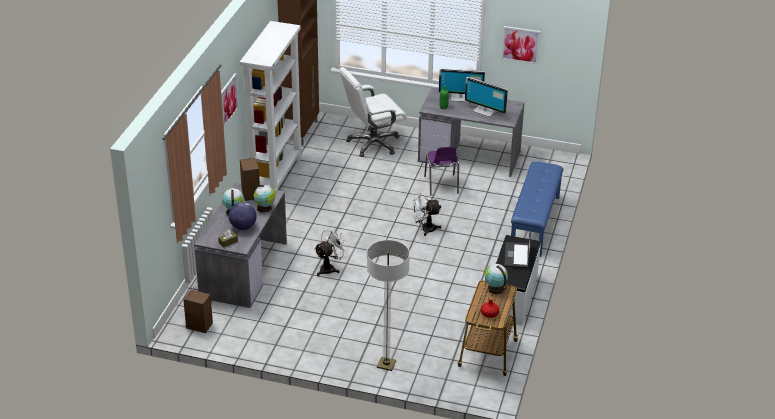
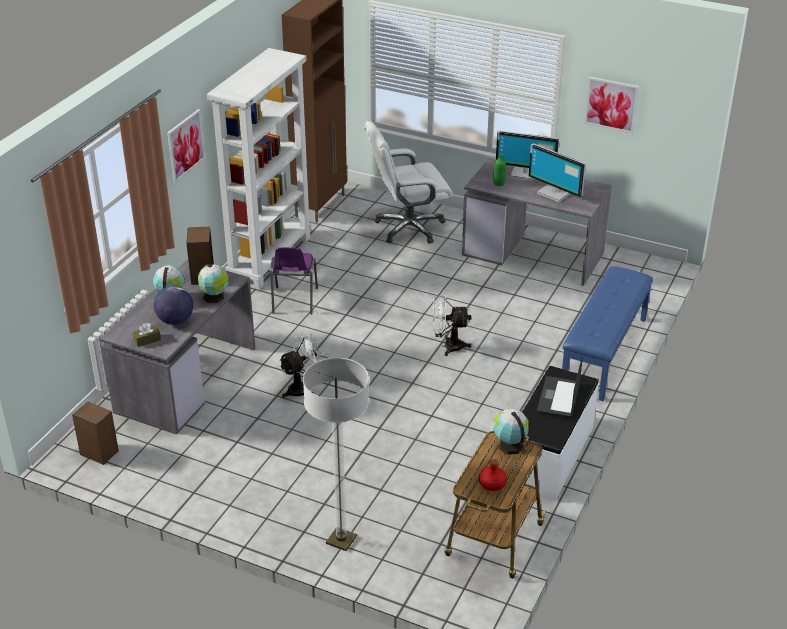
camera: 10 degrees right, 0 degrees up
purple chair [424,147,459,195] -> purple chair moved to [270,248,318,314]

